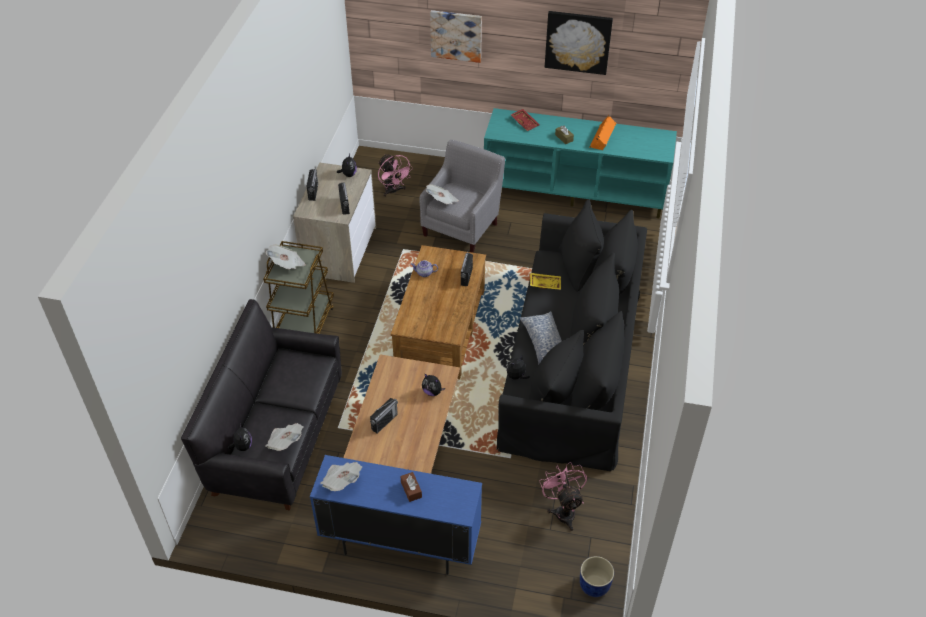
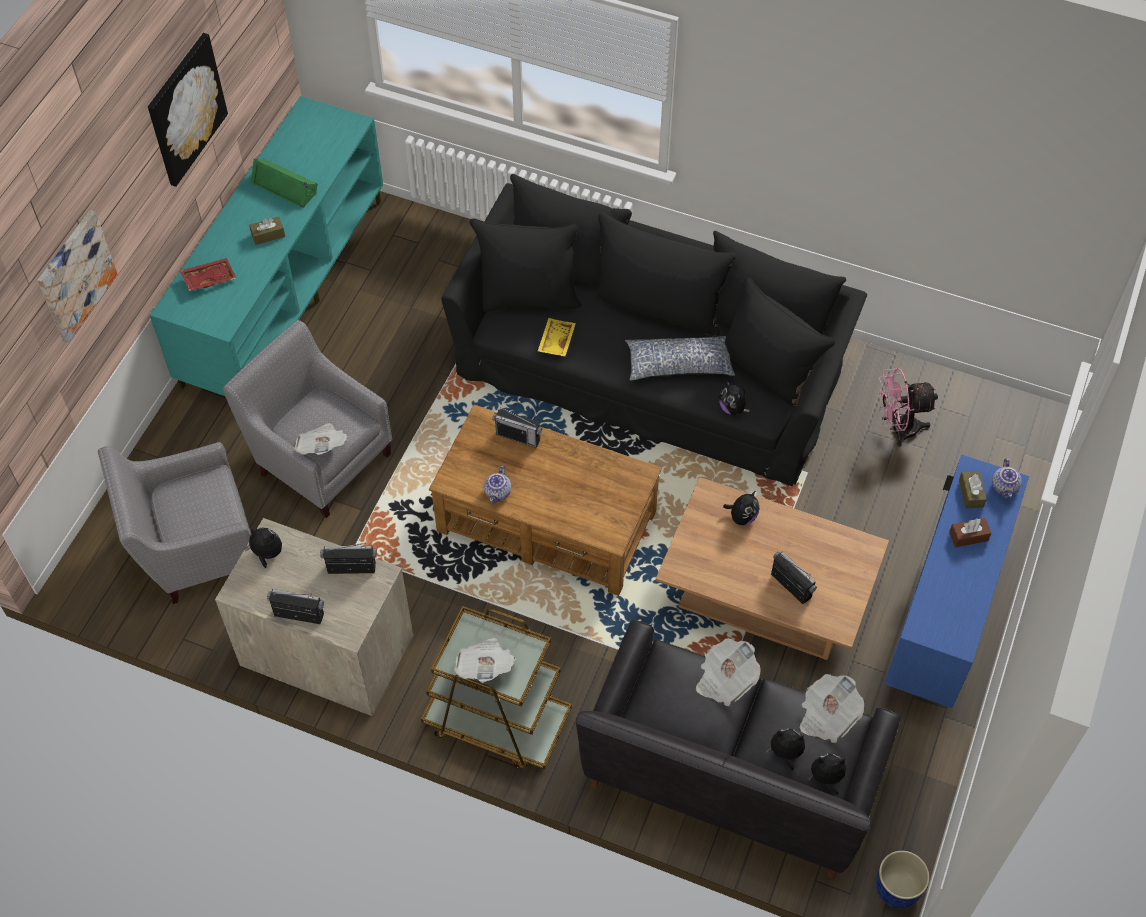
camera: 80 degrees left, 10 degrees up
newspaper [320,462,362,491] -> newspaper moved to [696,638,761,706]
pink fan [378,154,413,197] -> grey armchair [98,442,251,604]
blue planter [580,556,614,597] -> blue planter moved to [876,851,930,909]
orange speaker [590,115,616,150] -> green speaker [250,158,318,208]
none -> plush toy [766,728,805,771]
none -> brown tissue box [959,471,987,509]
none -> teapot [992,458,1022,499]

